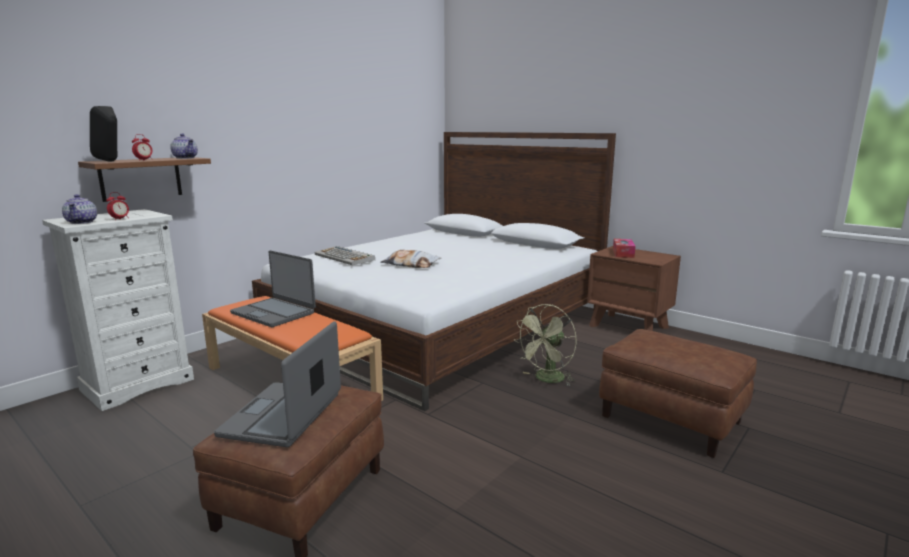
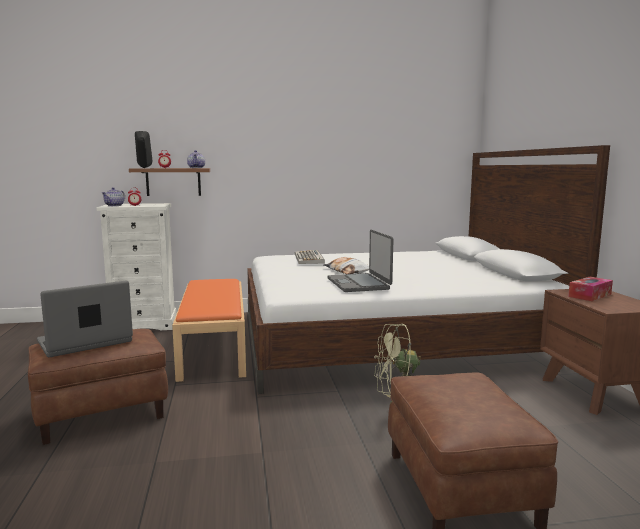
camera: 40 degrees right, 5 degrees down
laptop [230,250,316,327] -> laptop moved to [328,230,394,292]

